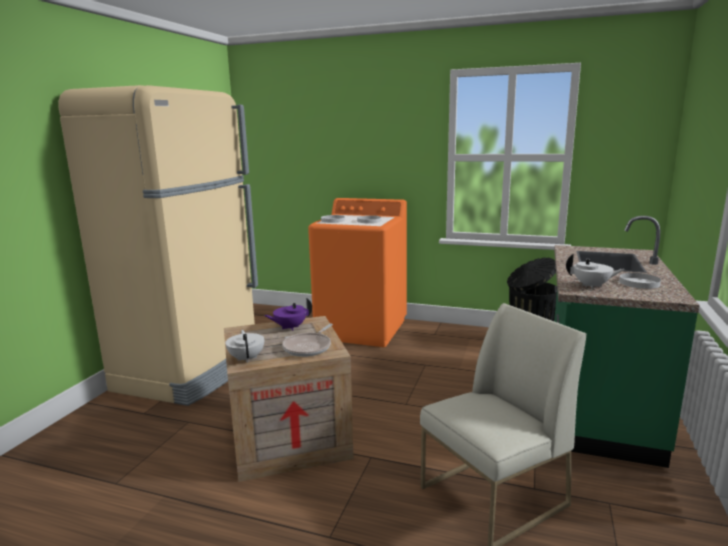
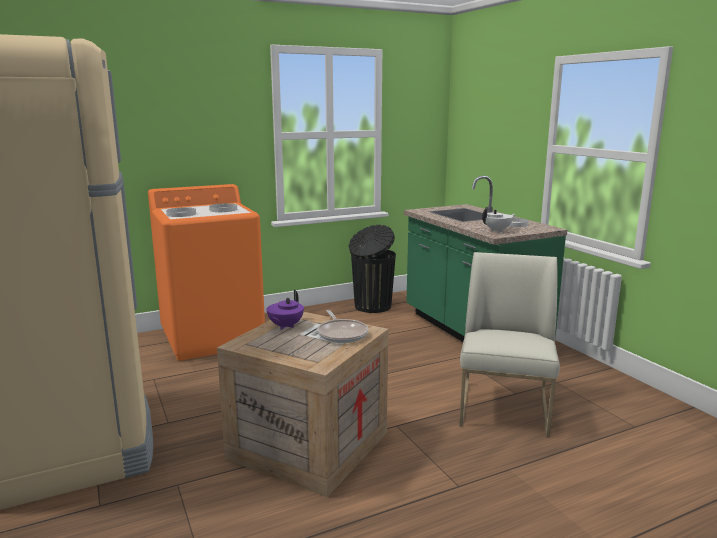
camera: 45 degrees left, 0 degrees up
white teapot [225,330,264,363] -> none

